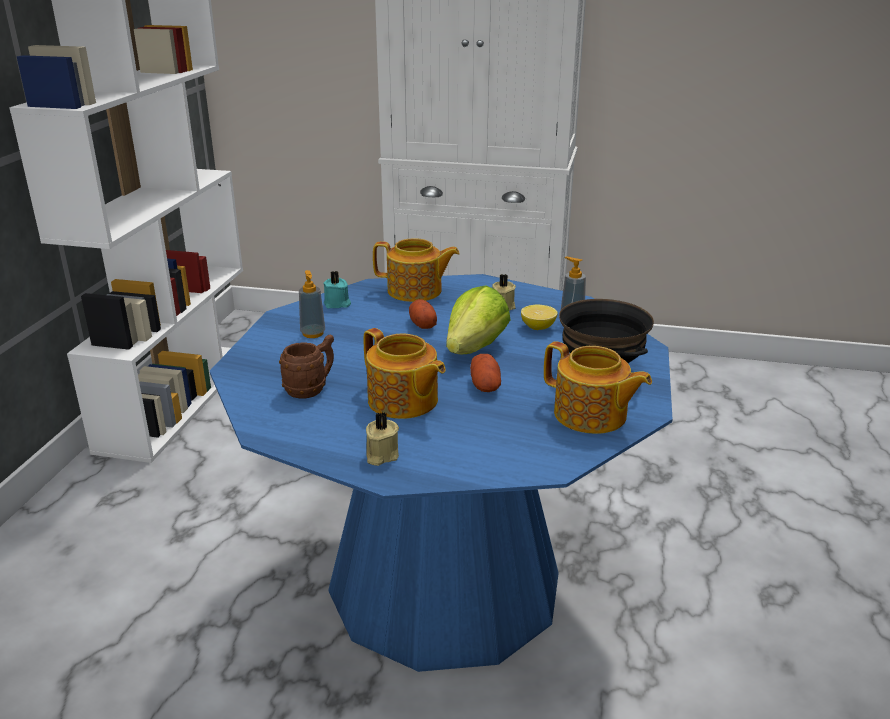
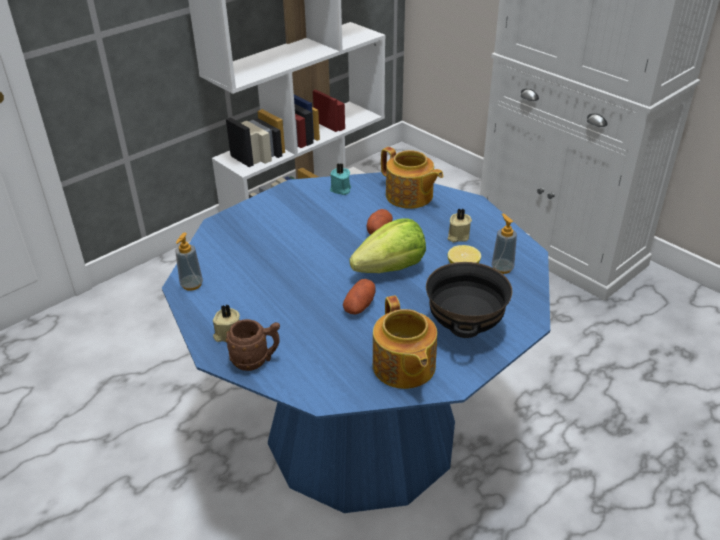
camera: 35 degrees right, 10 degrees up
brown mug [279,335,334,399] -> brown mug moved to [226,319,280,371]
soap dispenser [299,270,325,338] -> soap dispenser moved to [175,232,203,291]
teapot [364,328,446,419] -> none

